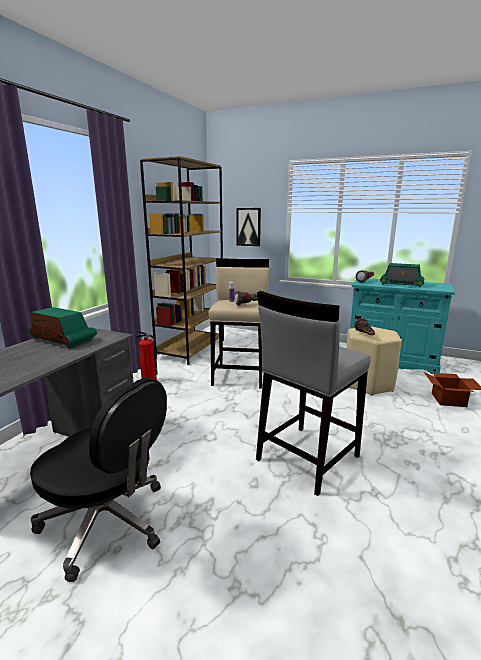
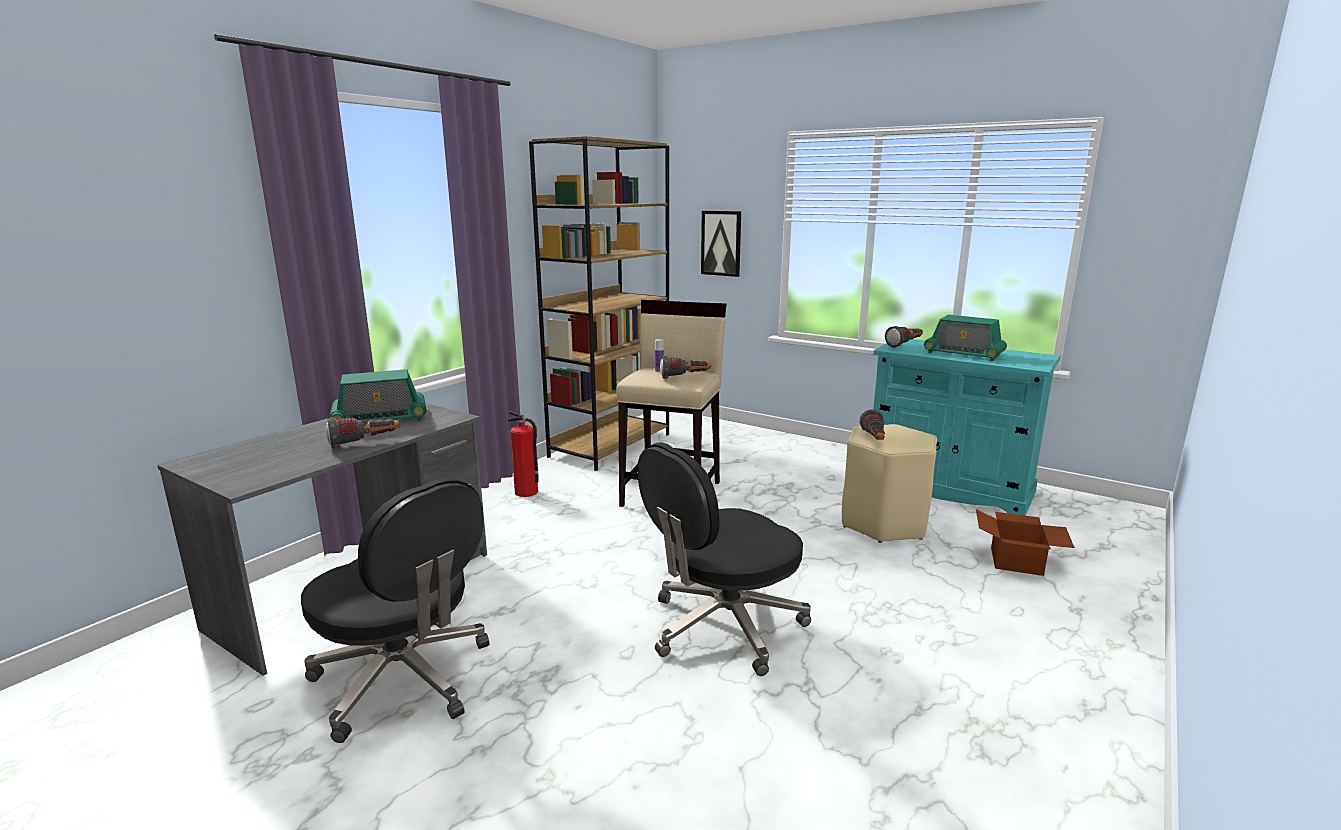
camera: 10 degrees right, 0 degrees up
radio [29,307,97,348] -> radio turned 120 degrees clockwise [329,369,427,423]
grey stool [256,291,371,496] -> black office chair [637,442,811,676]
none -> flashlight [326,418,400,449]

